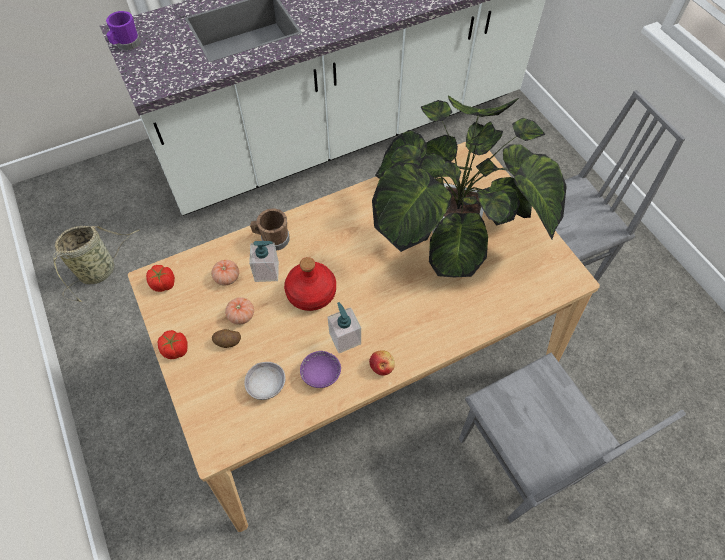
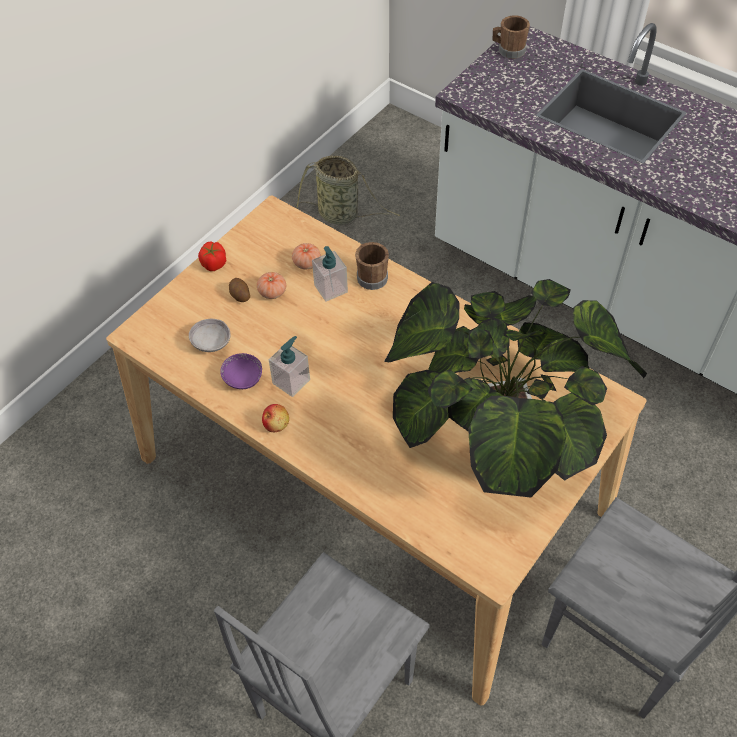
camera: 65 degrees right, 5 degrees down
purple mug [106,11,141,50] -> brown mug [492,15,530,59]
tomato [146,265,175,292] -> none
red bottle [284,257,336,311] -> none

